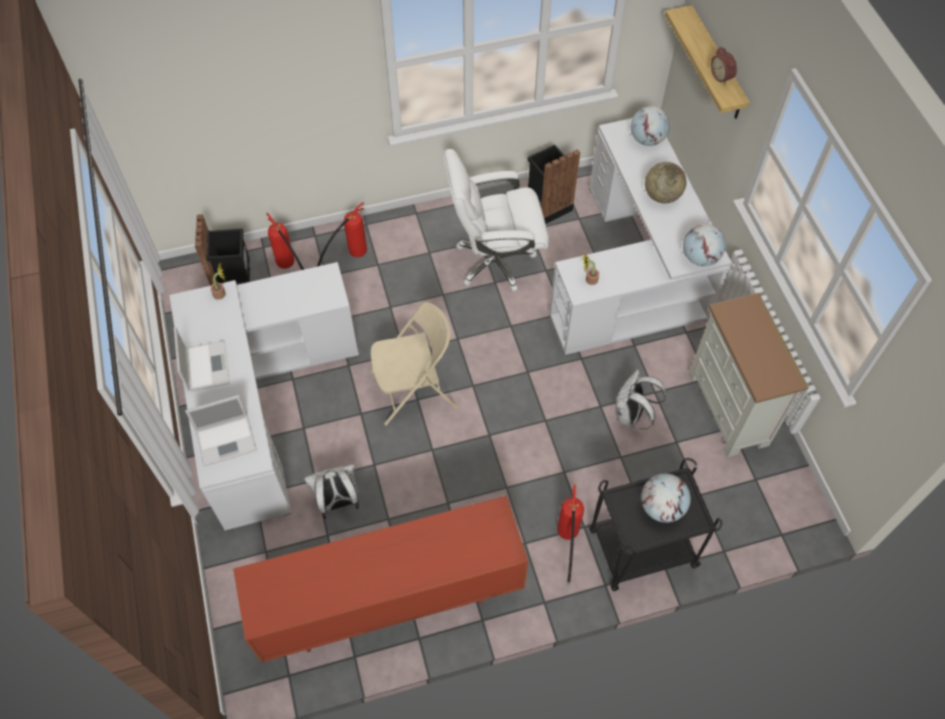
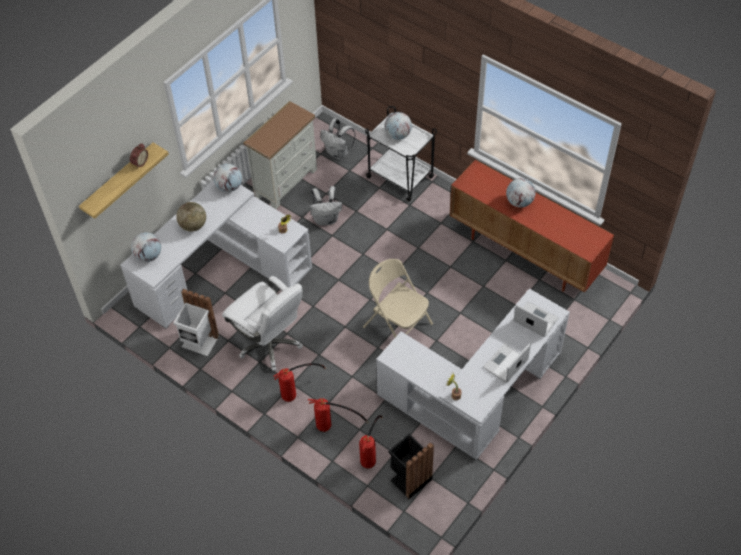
camera: 125 degrees left, 5 degrees down
white backpack [304,464,359,519] -> white backpack moved to [321,119,355,160]
black trash can [527,145,580,224] -> white trash can [173,289,219,356]
fire extinguisher [557,484,584,586] -> fire extinguisher moved to [274,363,326,402]
black cart [589,458,723,591] -> white cart [365,106,437,201]
none -> globe [506,178,536,207]

